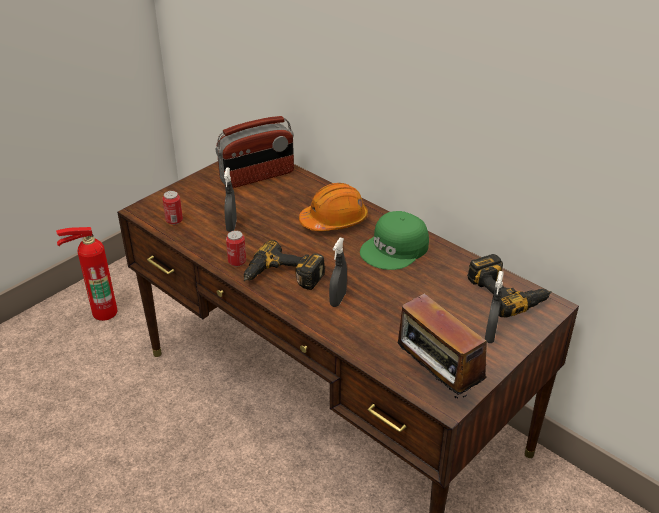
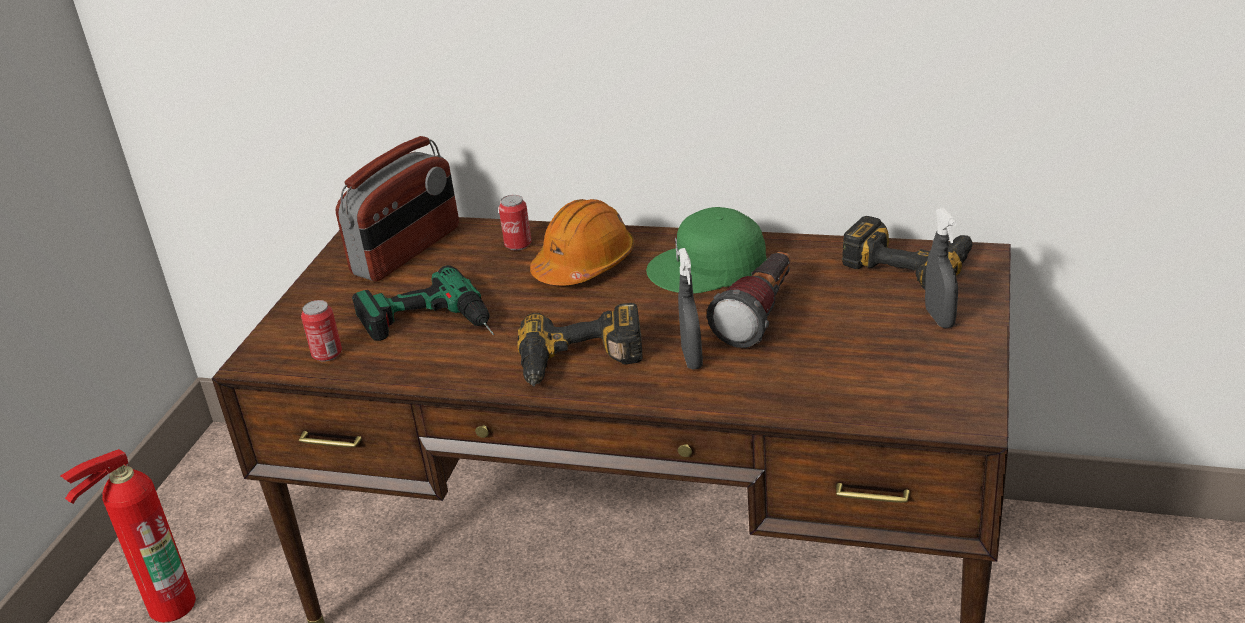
camera: 25 degrees left, 5 degrees down
grey spray bottle [224,167,237,232] -> power drill [352,265,494,341]
can [226,230,246,266] -> can moved to [499,195,532,251]
green cap [360,211,429,270] -> green cap turned 60 degrees clockwise [646,207,767,294]
radio [398,294,487,401] -> none
none -> flashlight [707,252,791,348]

